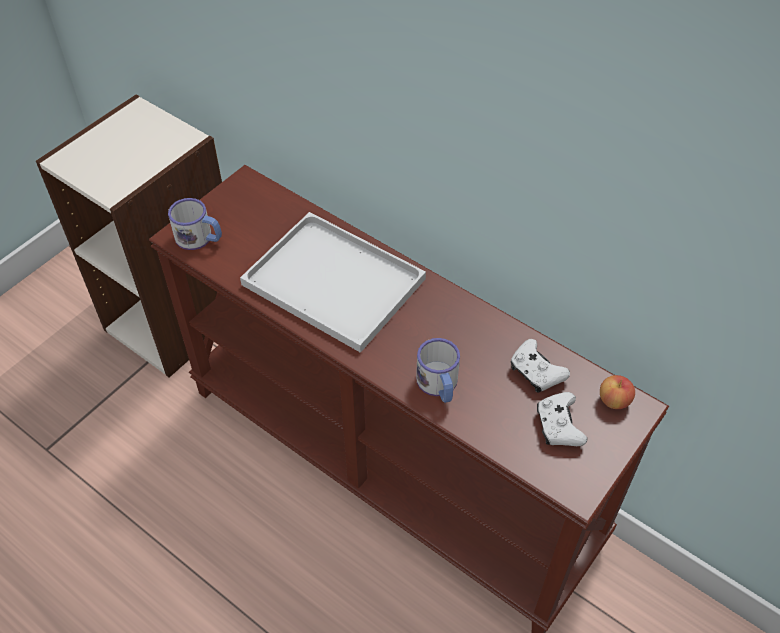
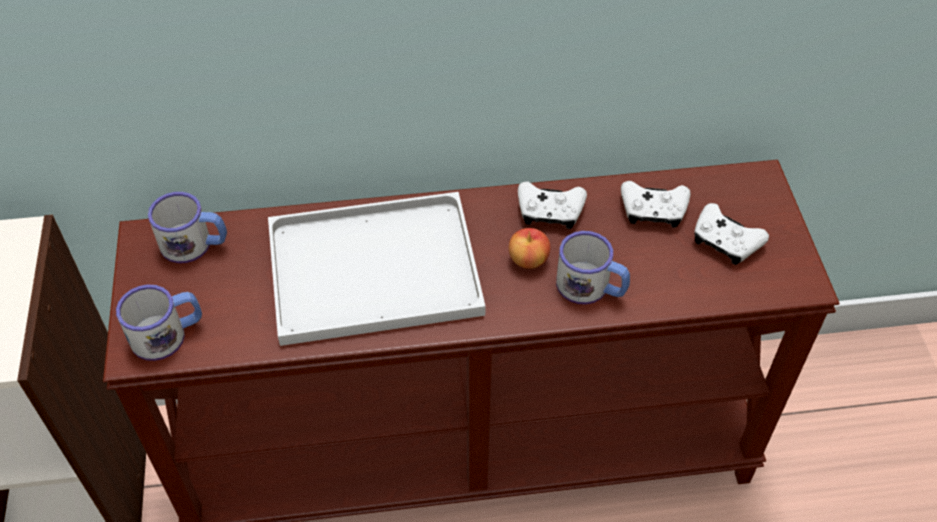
camera: 45 degrees left, 0 degrees up
apple [600,375,635,409] -> apple moved to [509,228,551,269]
none -> mug [148,192,227,263]
none -> white game controller [518,181,587,229]

